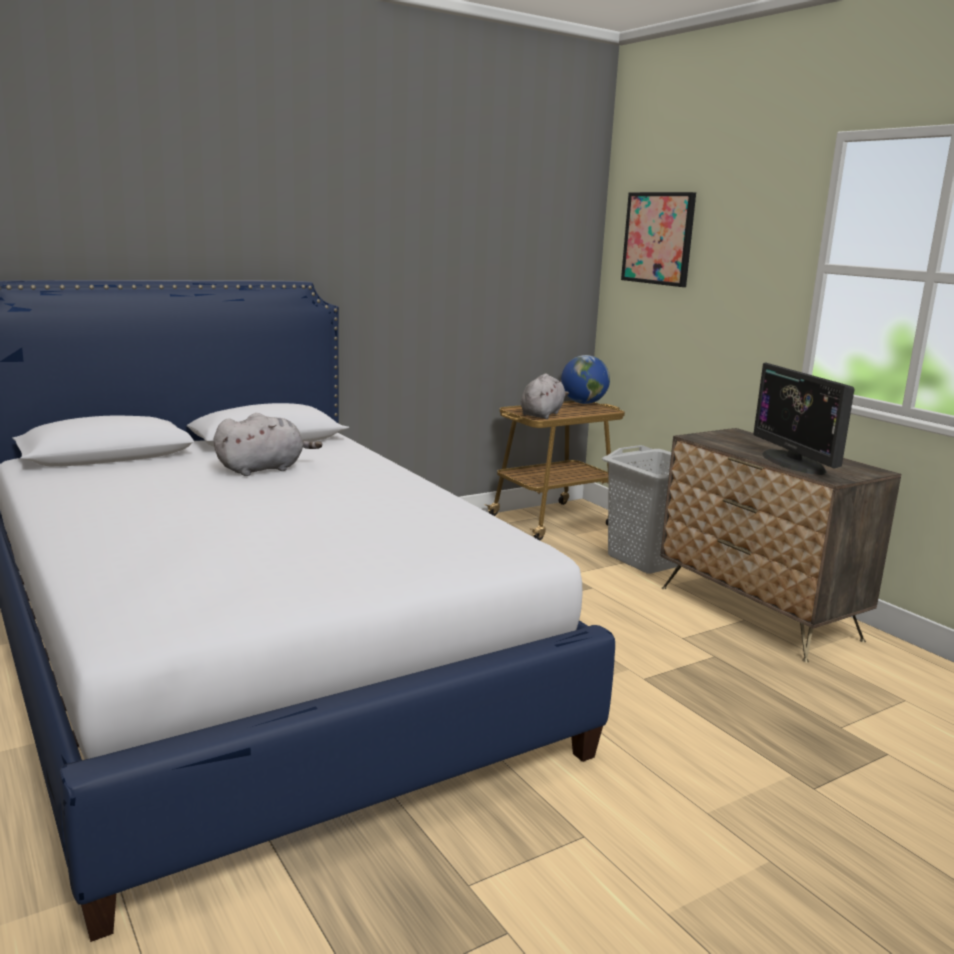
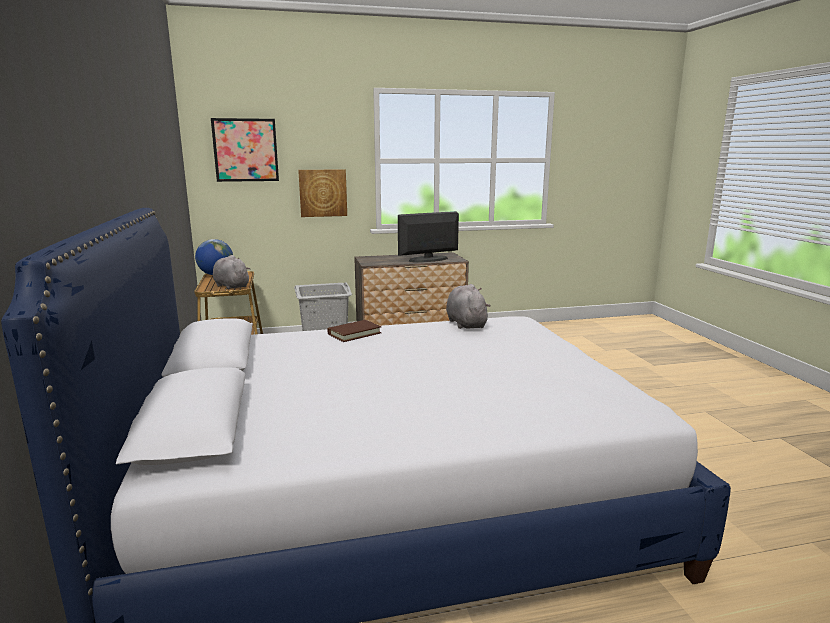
camera: 70 degrees left, 0 degrees up
grey plush toy [214,413,322,476] -> grey plush toy moved to [446,284,491,329]
monitor [753,362,855,475] -> monitor turned 150 degrees clockwise [398,211,459,262]
none -> picture [298,169,347,217]
none -> brown book [327,320,382,342]

